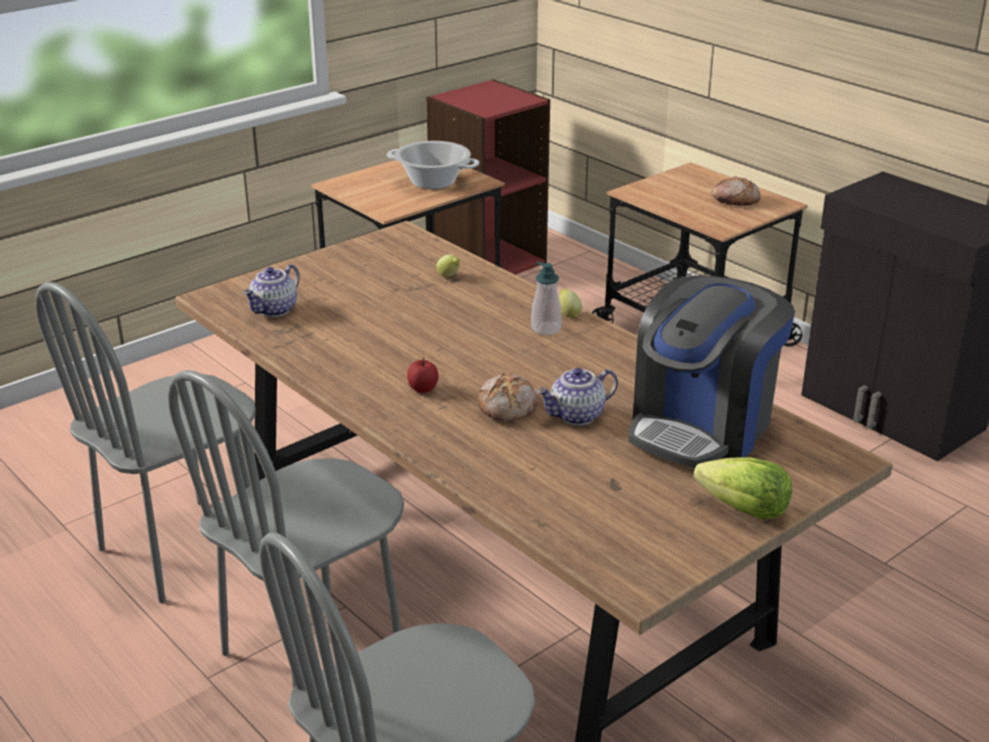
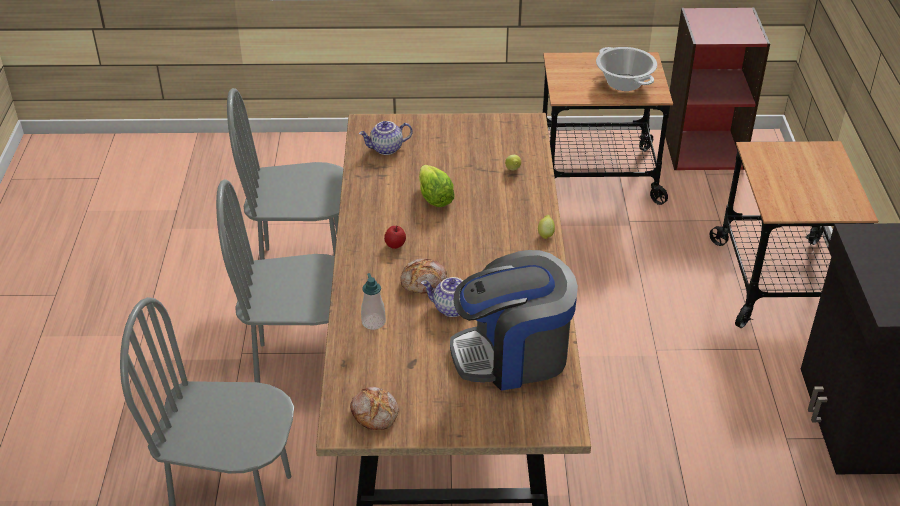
camera: 40 degrees right, 10 degrees up
soap dispenser [531,262,562,335] -> soap dispenser moved to [361,273,386,330]
lettuce [693,457,792,519] -> lettuce moved to [419,165,455,207]
bread [711,176,761,206] -> bread moved to [350,387,399,430]

